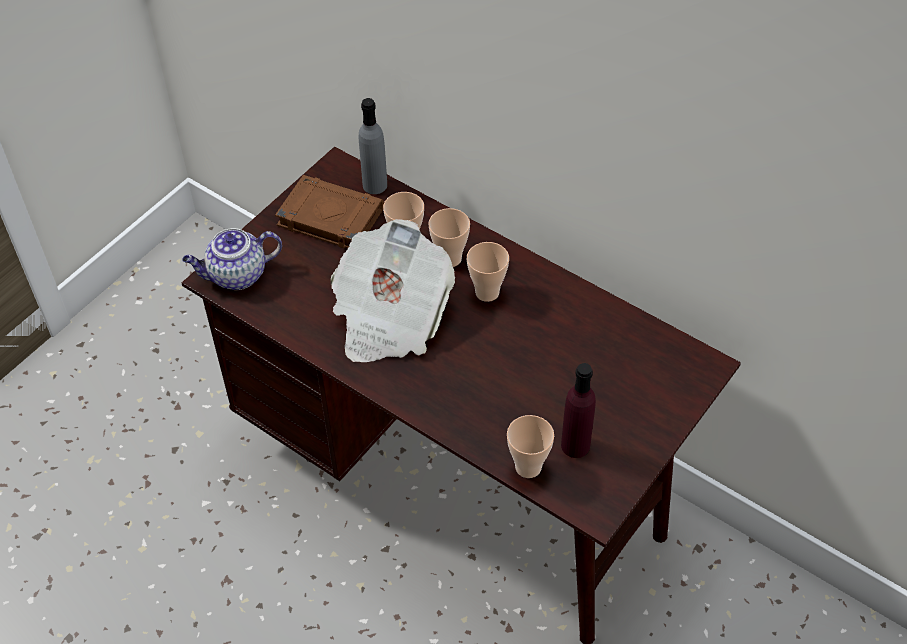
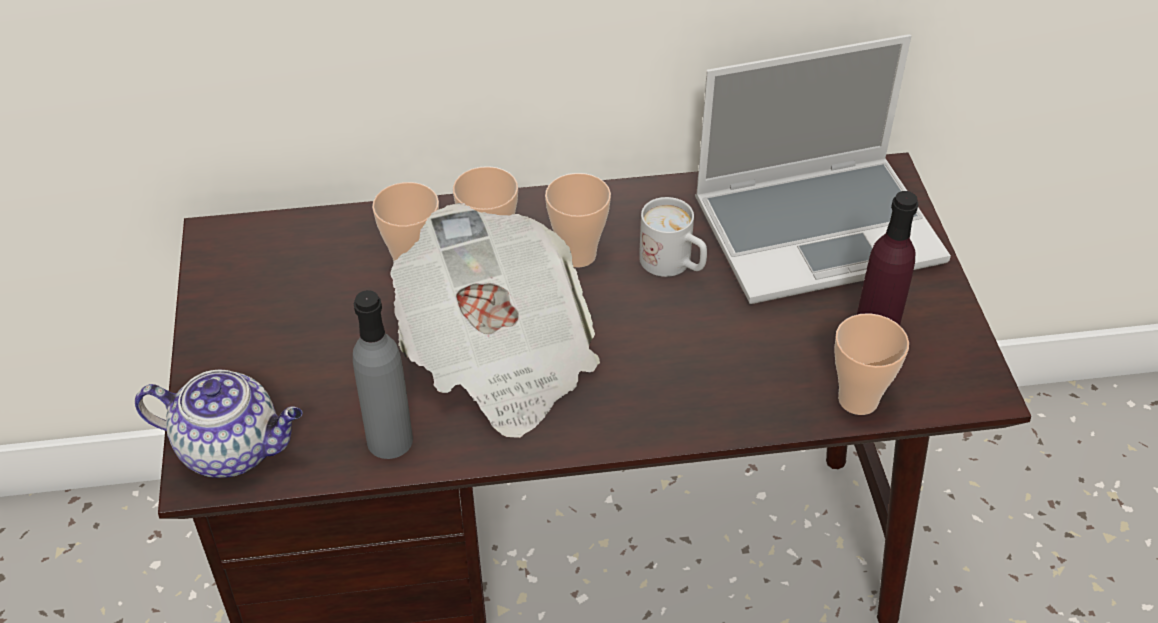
camera: 45 degrees left, 5 degrees down
teapot [182,228,282,290] -> teapot turned 105 degrees counterclockwise [135,370,303,478]
brown book [275,175,384,249] -> none
grey bottle [358,98,387,194] -> grey bottle moved to [353,290,413,459]
none -> white mug [639,197,707,277]
none -> laptop [695,34,951,304]

